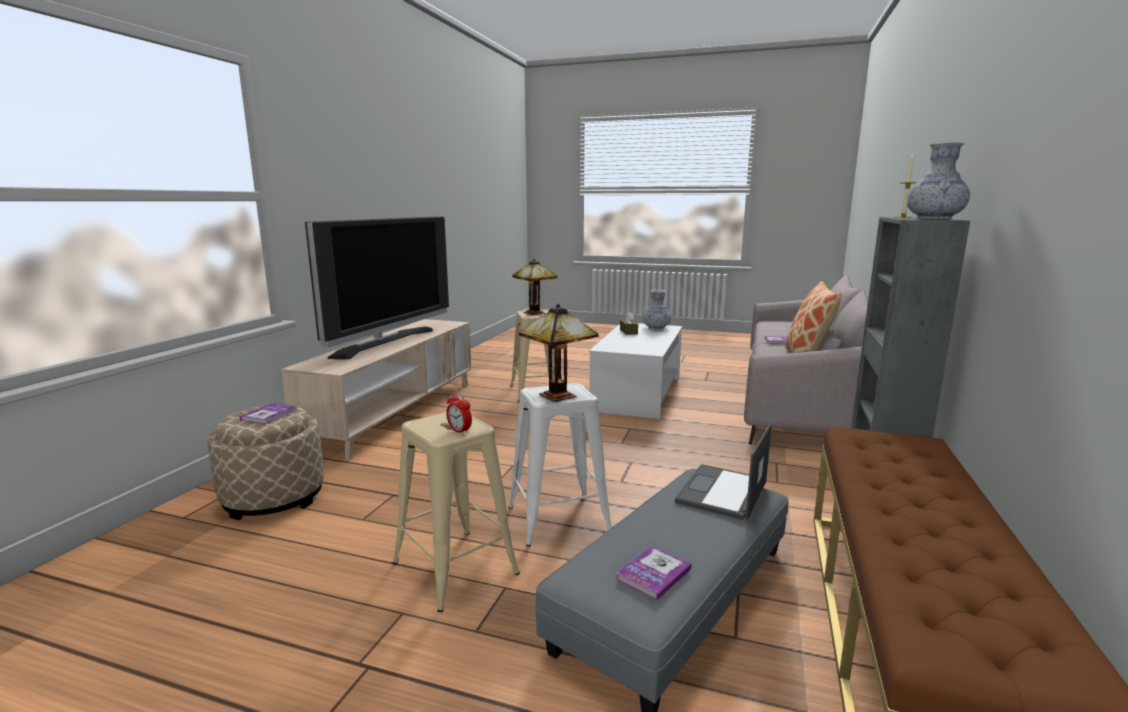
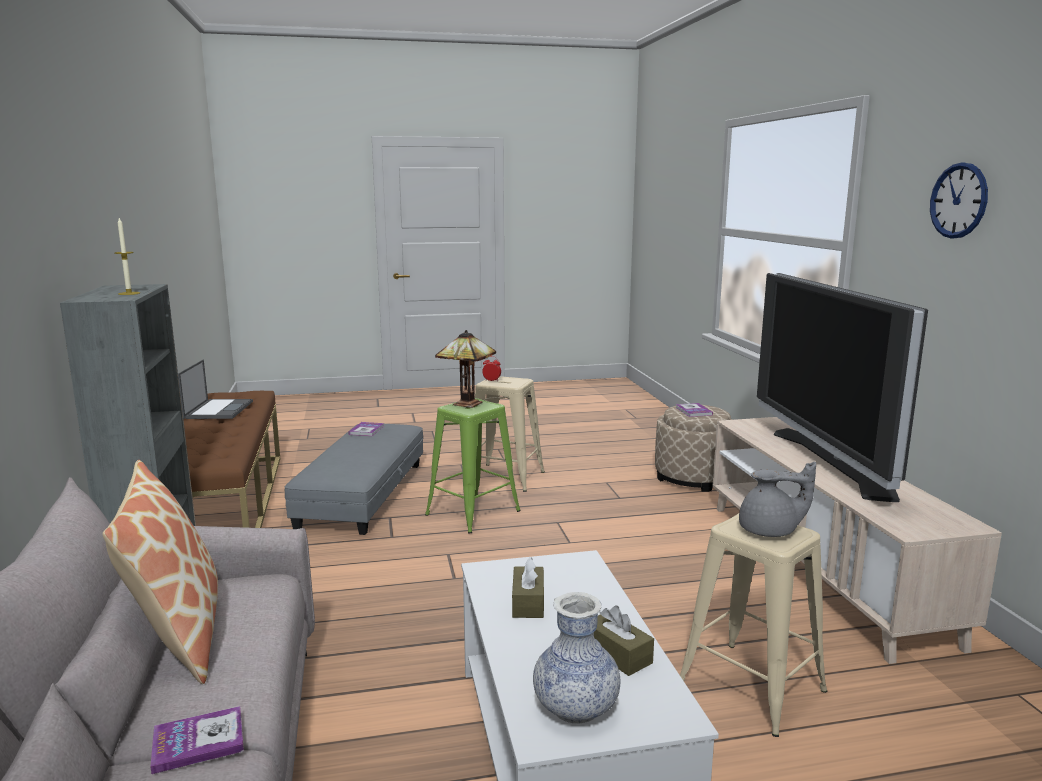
camera: 150 degrees right, 0 degrees up
white stool [508,383,612,547] -> green stool [425,398,521,533]
table lamp [512,259,557,315] -> grey teapot [739,462,816,537]
laptop [675,423,772,521] -> laptop moved to [178,360,253,419]
vase [907,142,970,219] -> none
none -> brown tissue box [512,557,544,618]
none -> wall clock [930,162,988,239]

